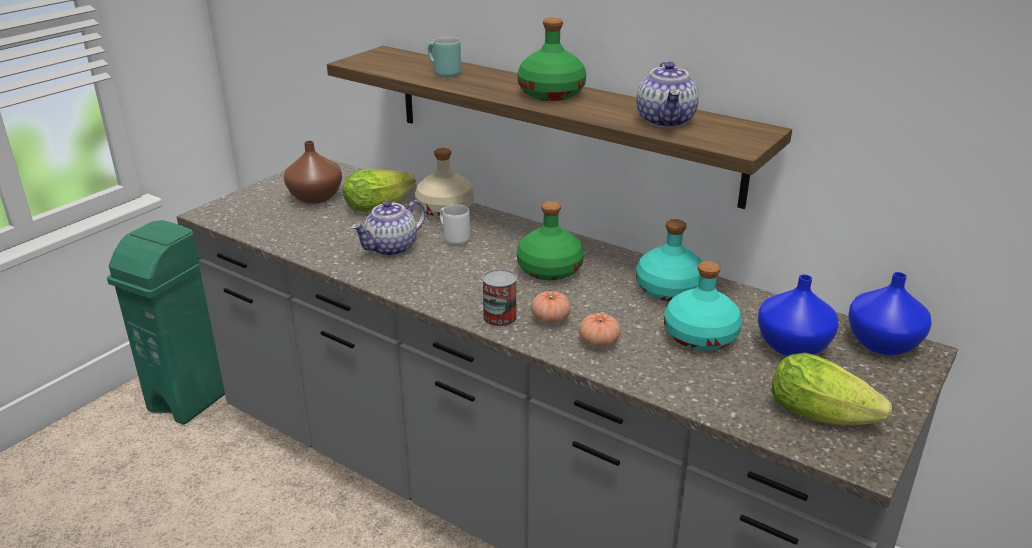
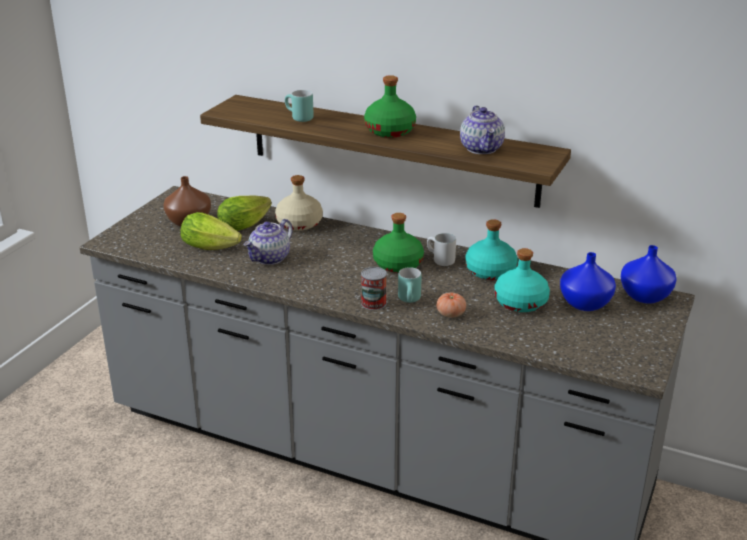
camera: 10 degrees left, 0 degrees up
green trash can [107,220,225,425] -> none
white mug [440,204,470,245] -> white mug moved to [427,233,456,266]
tomato [531,291,571,324] -> turquoise mug [398,267,422,303]
lettuce [772,353,892,425] -> lettuce moved to [180,212,242,250]

